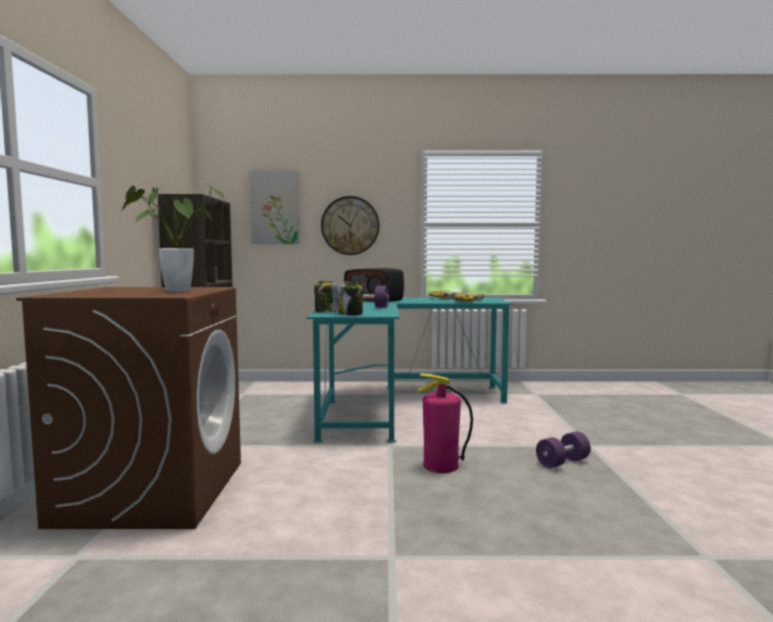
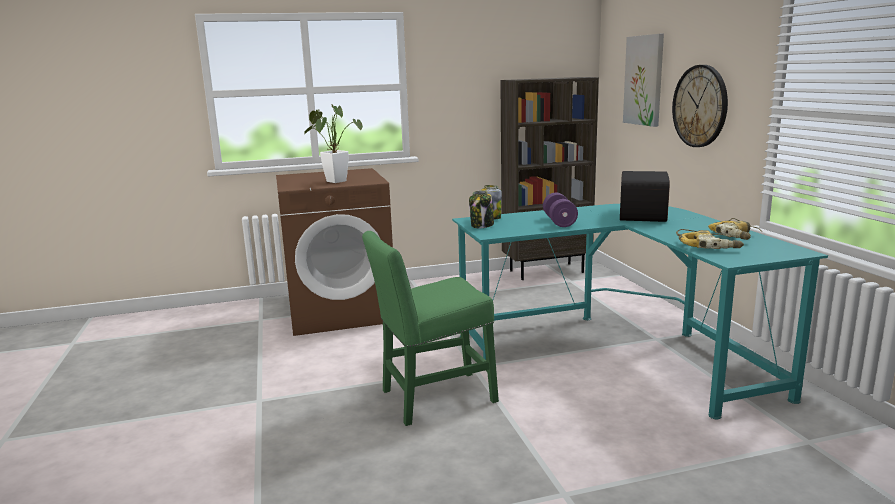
camera: 75 degrees right, 10 degrees up
fire extinguisher [417,374,473,473] -> green chair [362,231,499,426]
purple dumbbell [536,431,591,468] -> none

